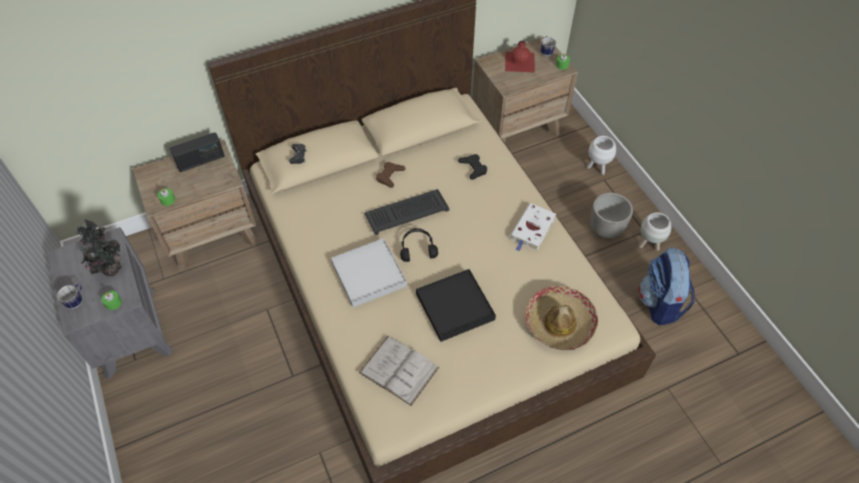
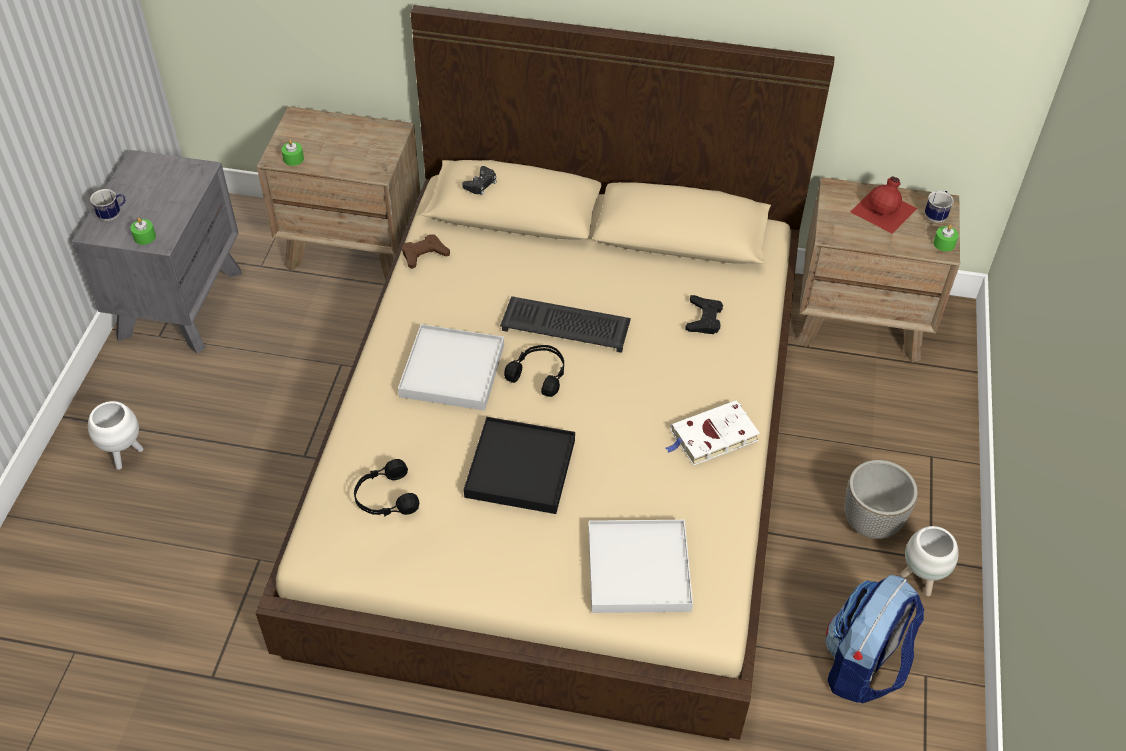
camera: 35 degrees right, 5 degrees down
potted plant [75,219,121,276] -> none
radio [170,132,225,172] -> none
white book [359,336,439,406] -> black headphones [354,459,419,517]
brown game controller [376,162,405,188] -> brown game controller moved to [402,234,450,269]
hat [525,286,598,350] -> white tray [588,520,693,613]
white planter [587,136,616,175] -> white planter moved to [88,401,143,470]

